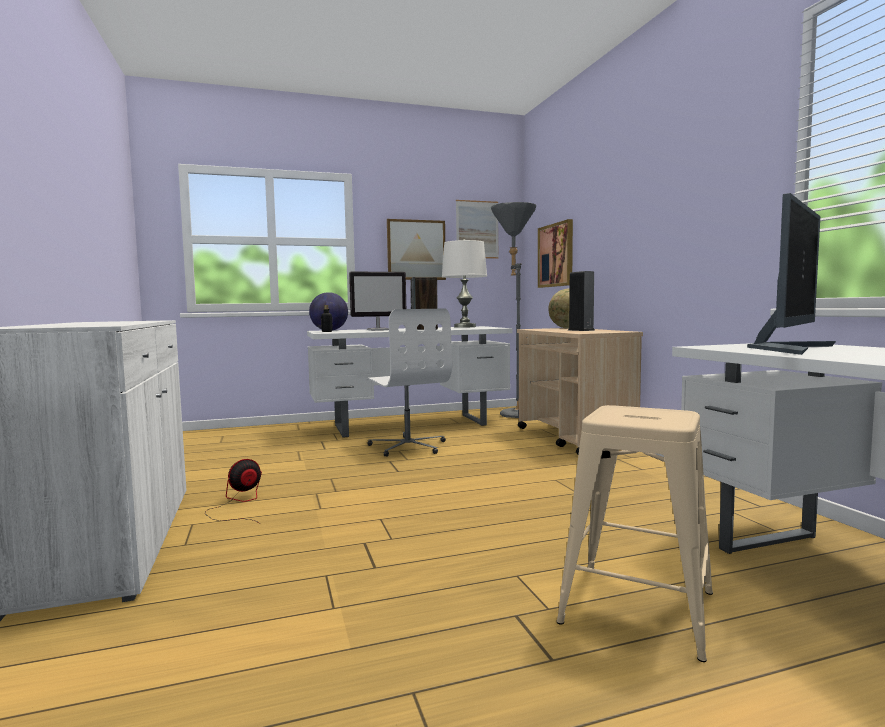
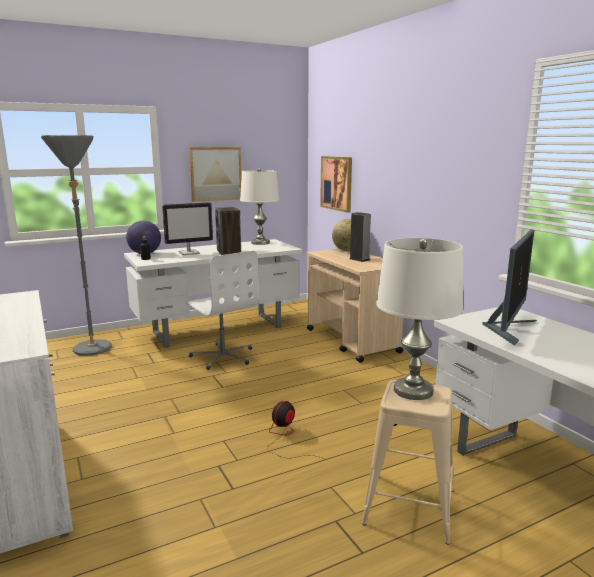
camera: 10 degrees left, 10 degrees up
fan [205,459,262,524] -> fan moved to [267,401,323,459]
picture [456,200,499,259] -> none
grey floor lamp [491,202,536,418] -> grey floor lamp moved to [41,135,112,356]
none -> white table lamp [376,238,463,400]

